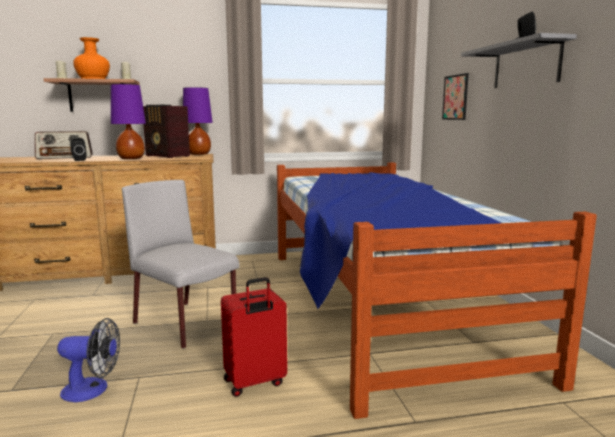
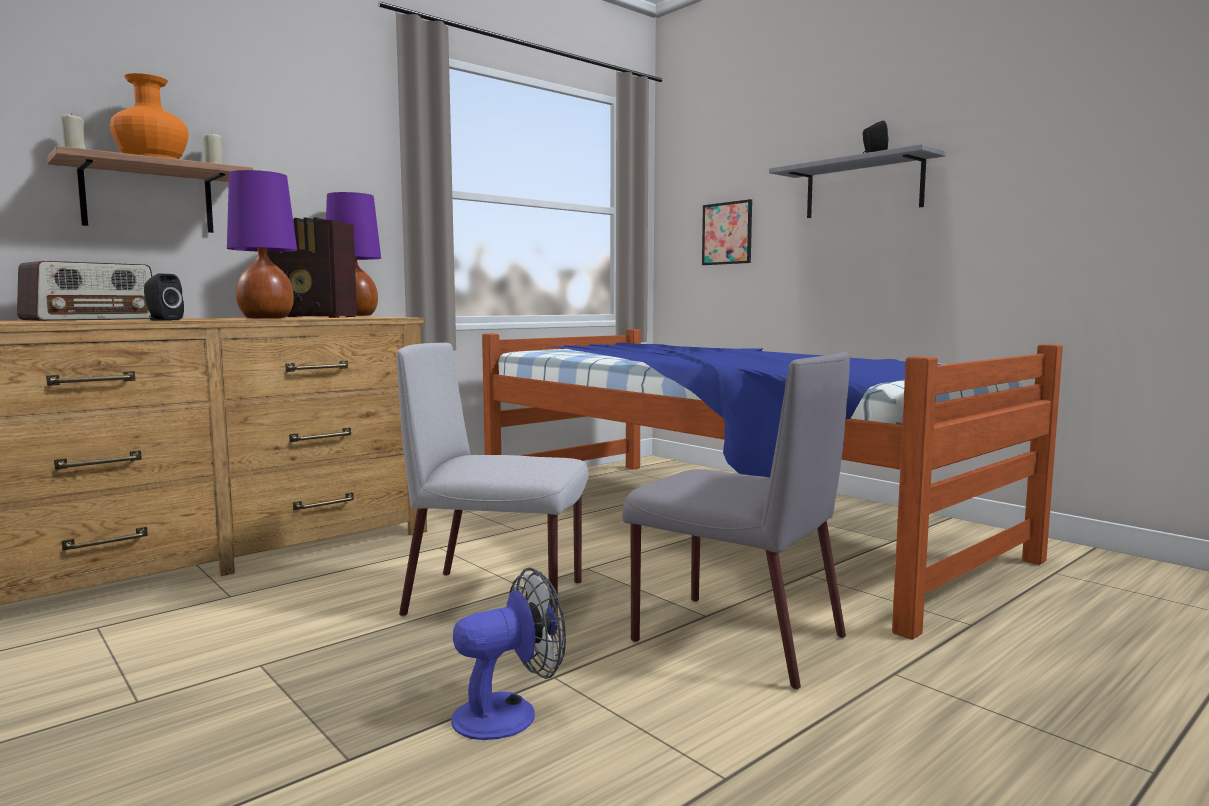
camera: 30 degrees left, 5 degrees down
red suitcase [221,277,287,397] -> grey chair [622,352,850,690]

